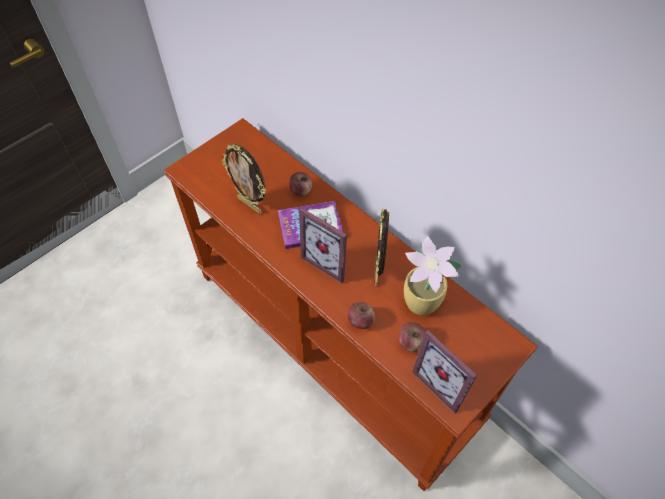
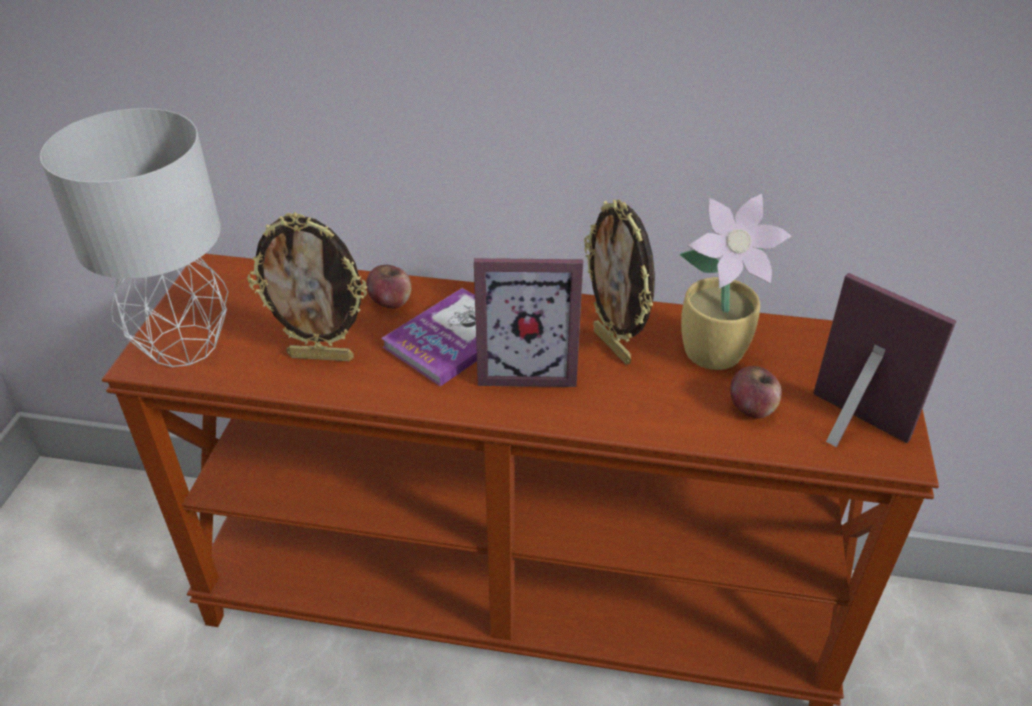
camera: 35 degrees left, 15 degrees down
apple [348,302,375,329] -> none
picture frame [412,330,477,413] -> picture frame turned 150 degrees counterclockwise [813,273,956,447]
none -> grey table lamp [40,108,228,367]

